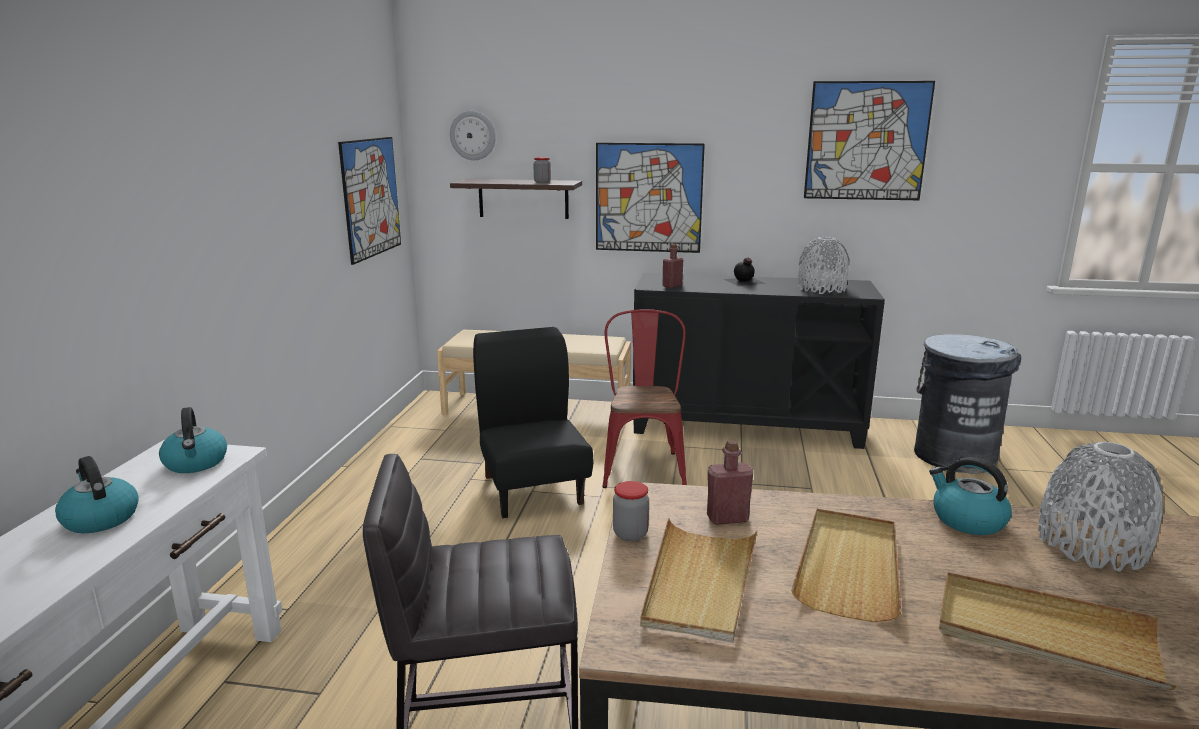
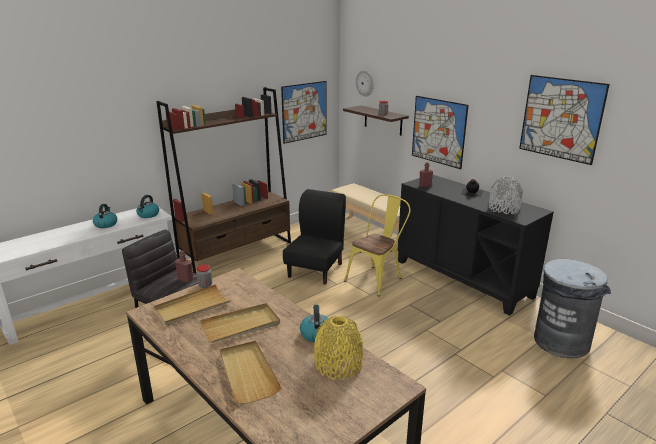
camera: 40 degrees right, 5 degrees up
red chair [603,309,687,488] -> yellow chair [344,194,411,296]
red bottle [707,440,753,525] -> red bottle moved to [175,251,193,283]
grey vase [1038,442,1163,572] -> yellow vase [314,316,363,380]
none -> brown bookcase [156,87,291,273]

